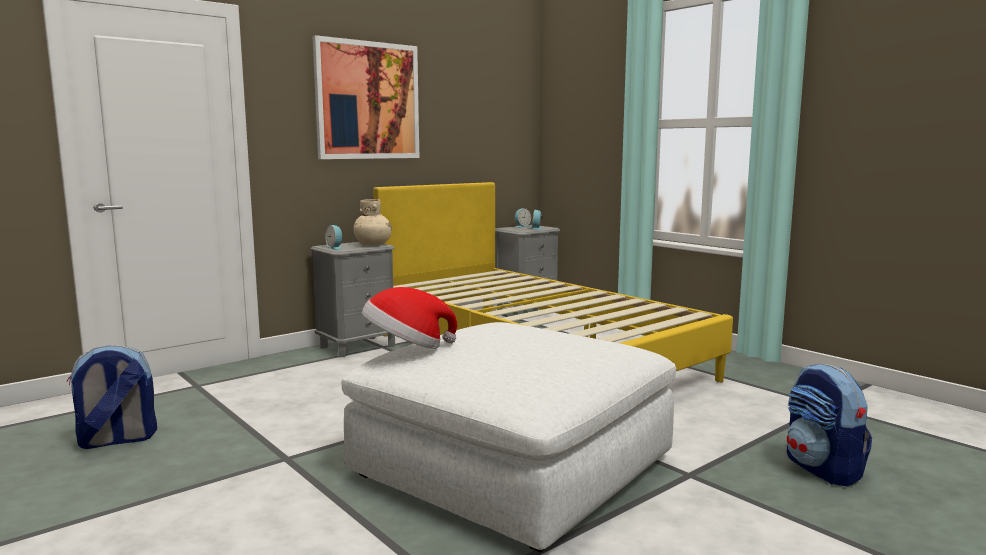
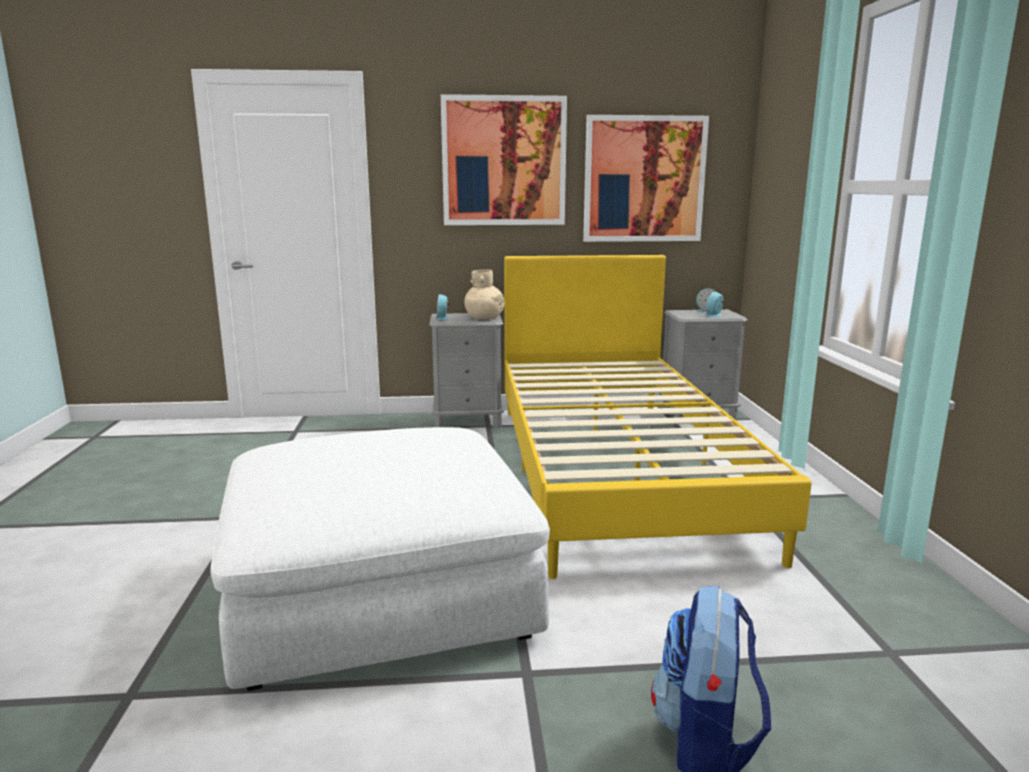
camera: 35 degrees right, 5 degrees up
backpack [66,345,157,449] -> none
hat [362,287,457,349] -> none
none -> picture [583,115,709,242]

